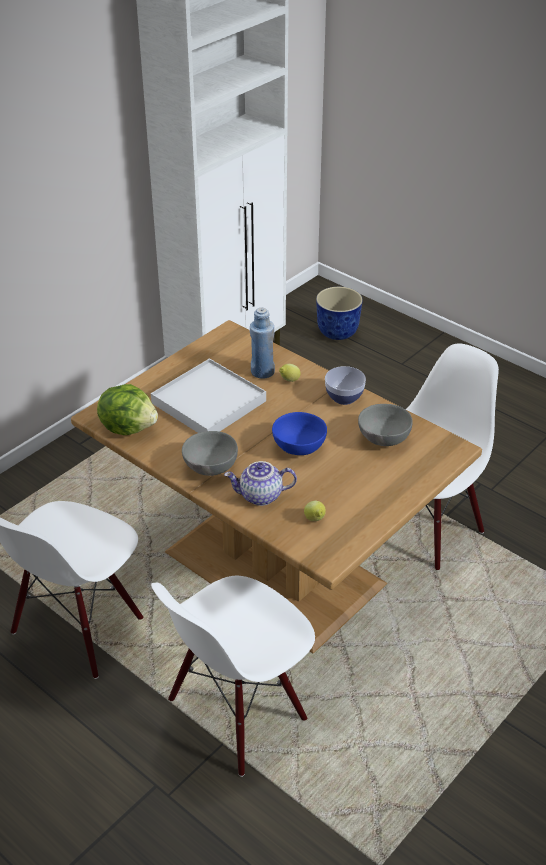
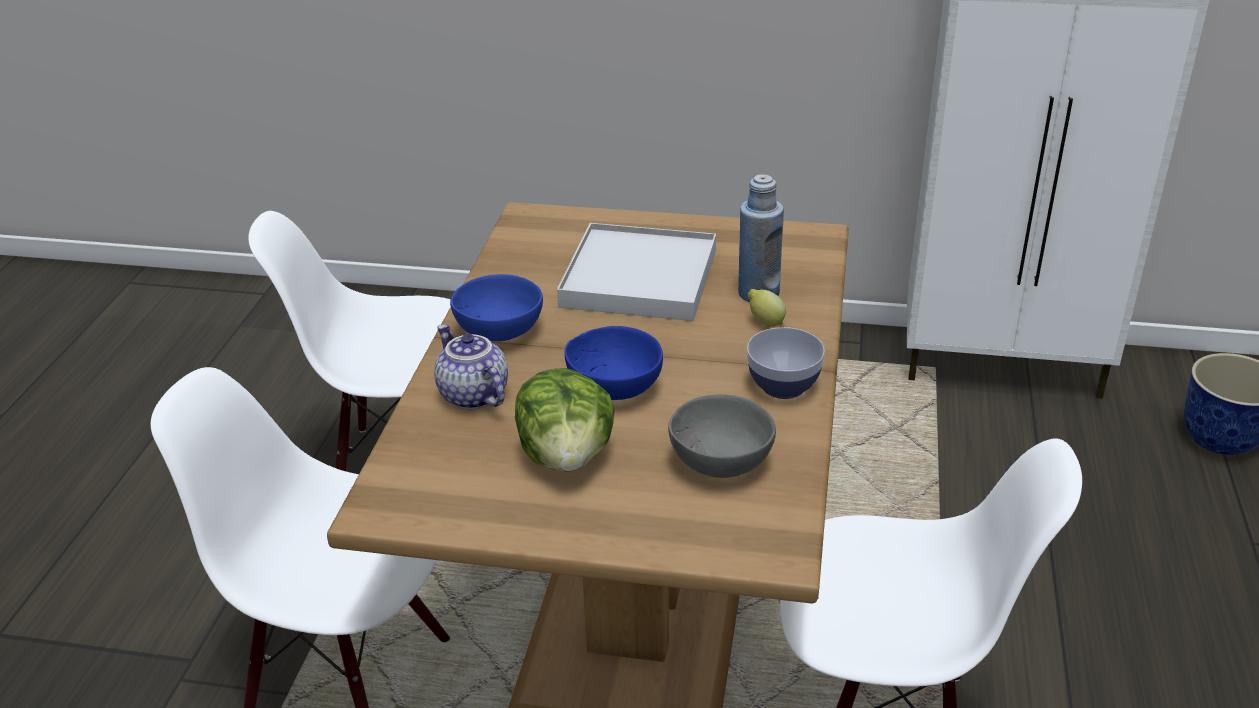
camera: 60 degrees right, 5 degrees down
lettuce [97,384,158,435] -> lettuce moved to [515,368,615,472]
grey bowl [182,431,238,476] -> blue bowl [450,274,543,341]
lemon [304,501,326,521] -> none

